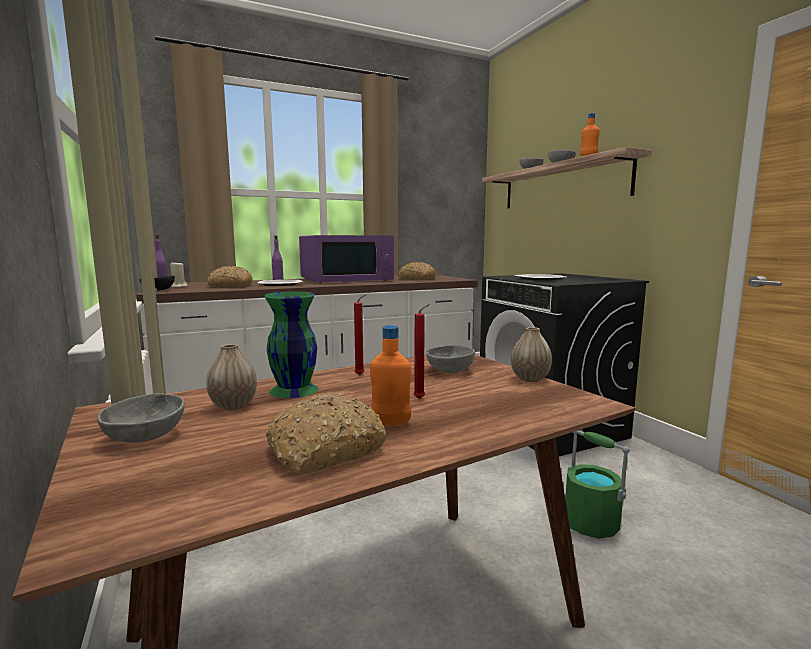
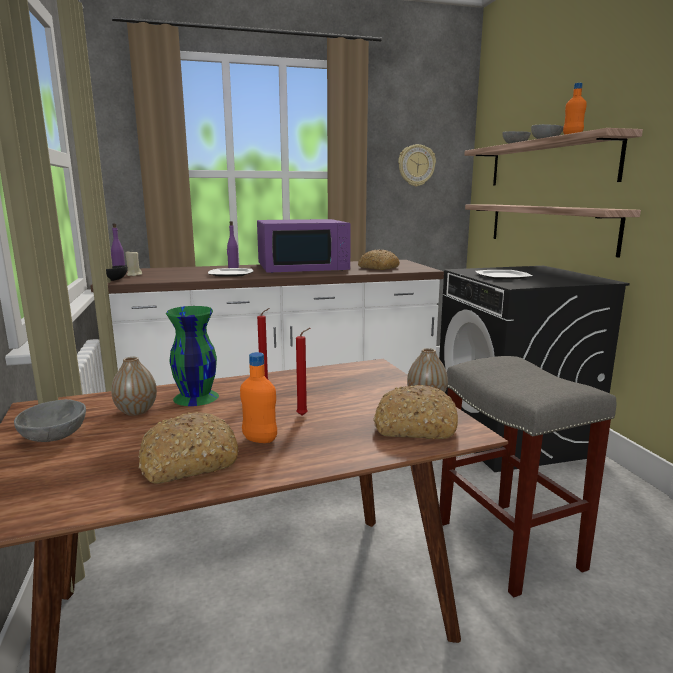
camera: 10 degrees right, 5 degrees up
bread [207,266,252,287] -> bread moved to [373,385,458,439]
grey bowl [426,346,475,373] -> none
green bucket [565,431,630,539] -> grey stool [439,356,616,597]
none -> wall clock [398,144,436,187]
none -> shelf [465,204,641,258]

